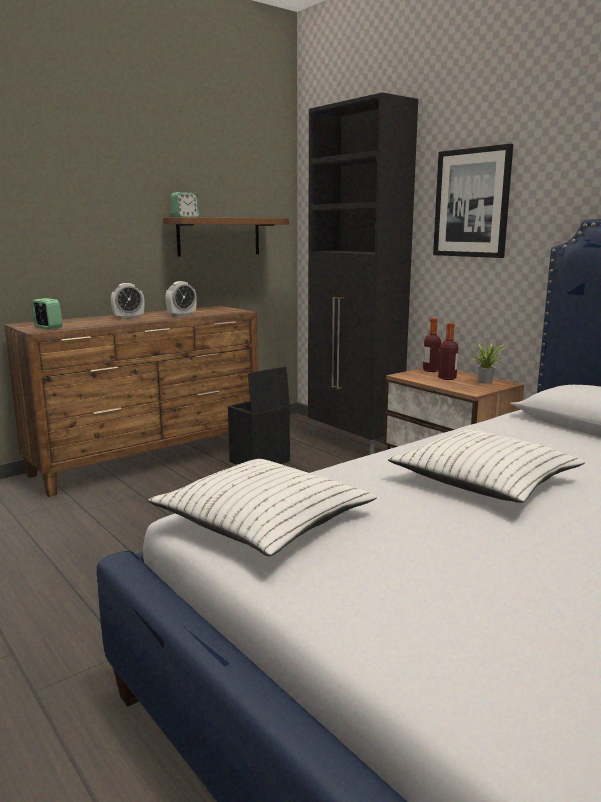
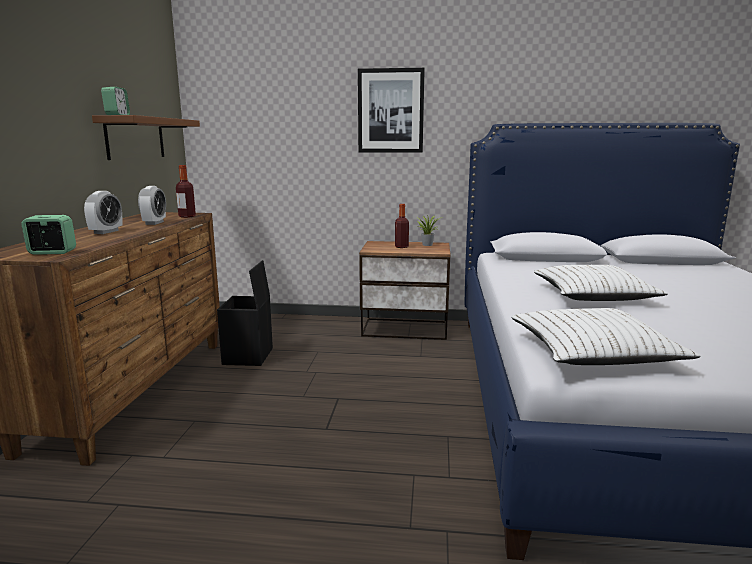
camera: 45 degrees left, 0 degrees up
black cabinet [308,92,418,455] -> none
bottle [423,318,441,372] -> bottle moved to [176,165,196,218]

